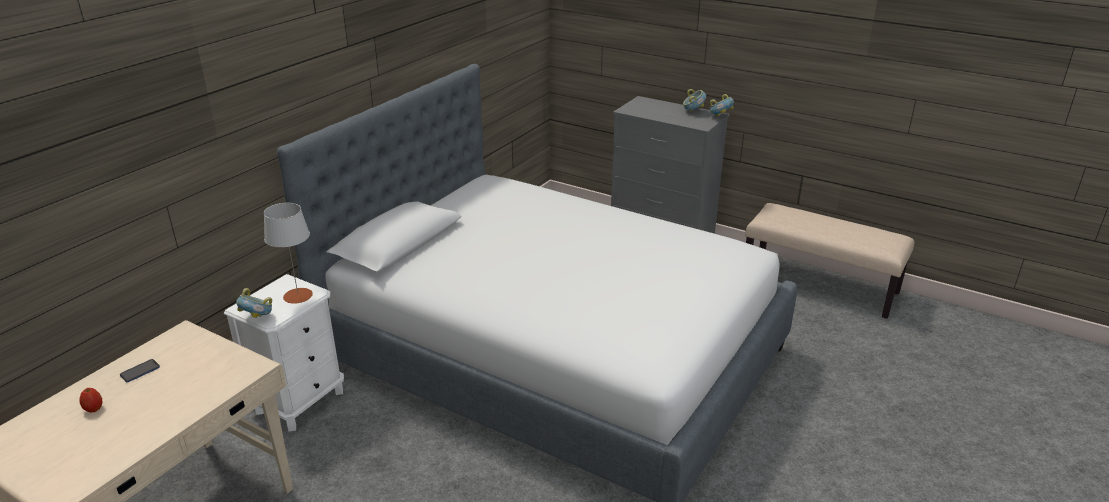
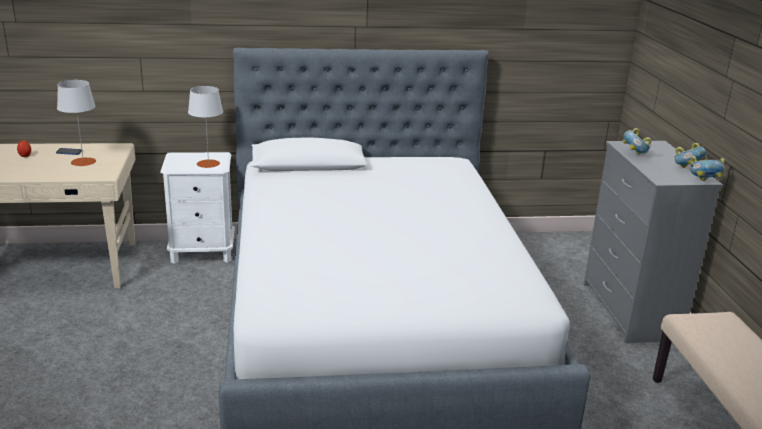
camera: 50 degrees right, 5 degrees down
bowl [236,288,272,318] -> bowl moved to [622,128,652,155]
none -> grey table lamp [57,80,96,166]

